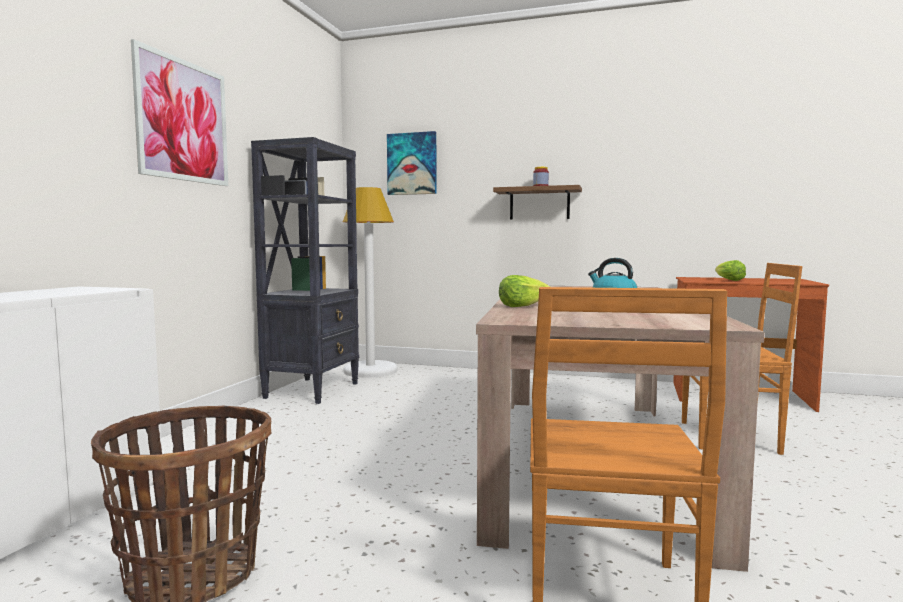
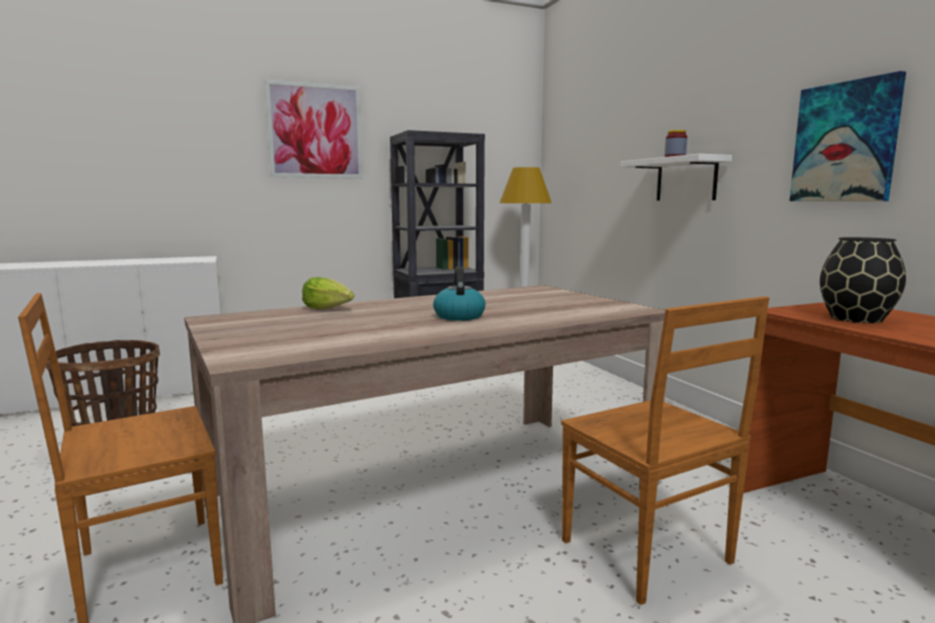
camera: 50 degrees right, 5 degrees up
picture [387,131,437,195] -> picture moved to [790,71,906,201]
brown shelf [493,185,582,220] -> white shelf [620,154,732,200]
lettuce [715,260,746,281] -> black vase [820,237,906,323]

